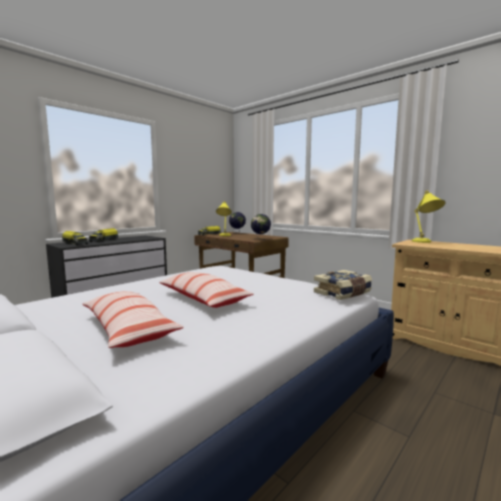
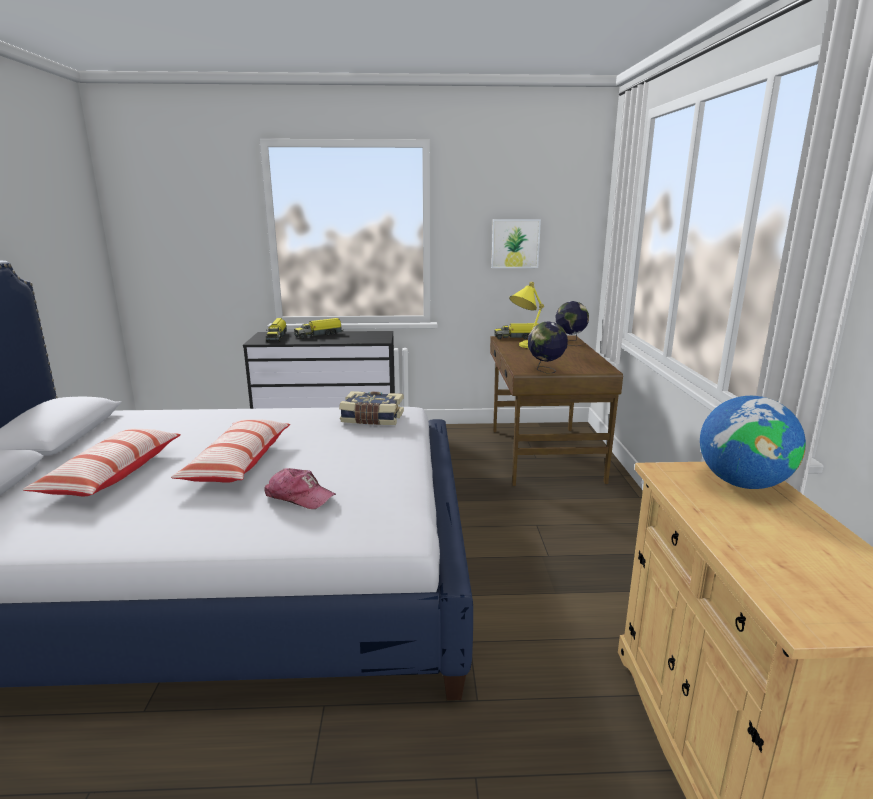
camera: 45 degrees right, 10 degrees up
book [314,270,372,300] -> book moved to [339,391,404,425]
yellow table lamp [412,190,445,243] -> globe [700,396,806,489]
none -> cap [264,468,336,509]
none -> picture [491,219,541,268]

